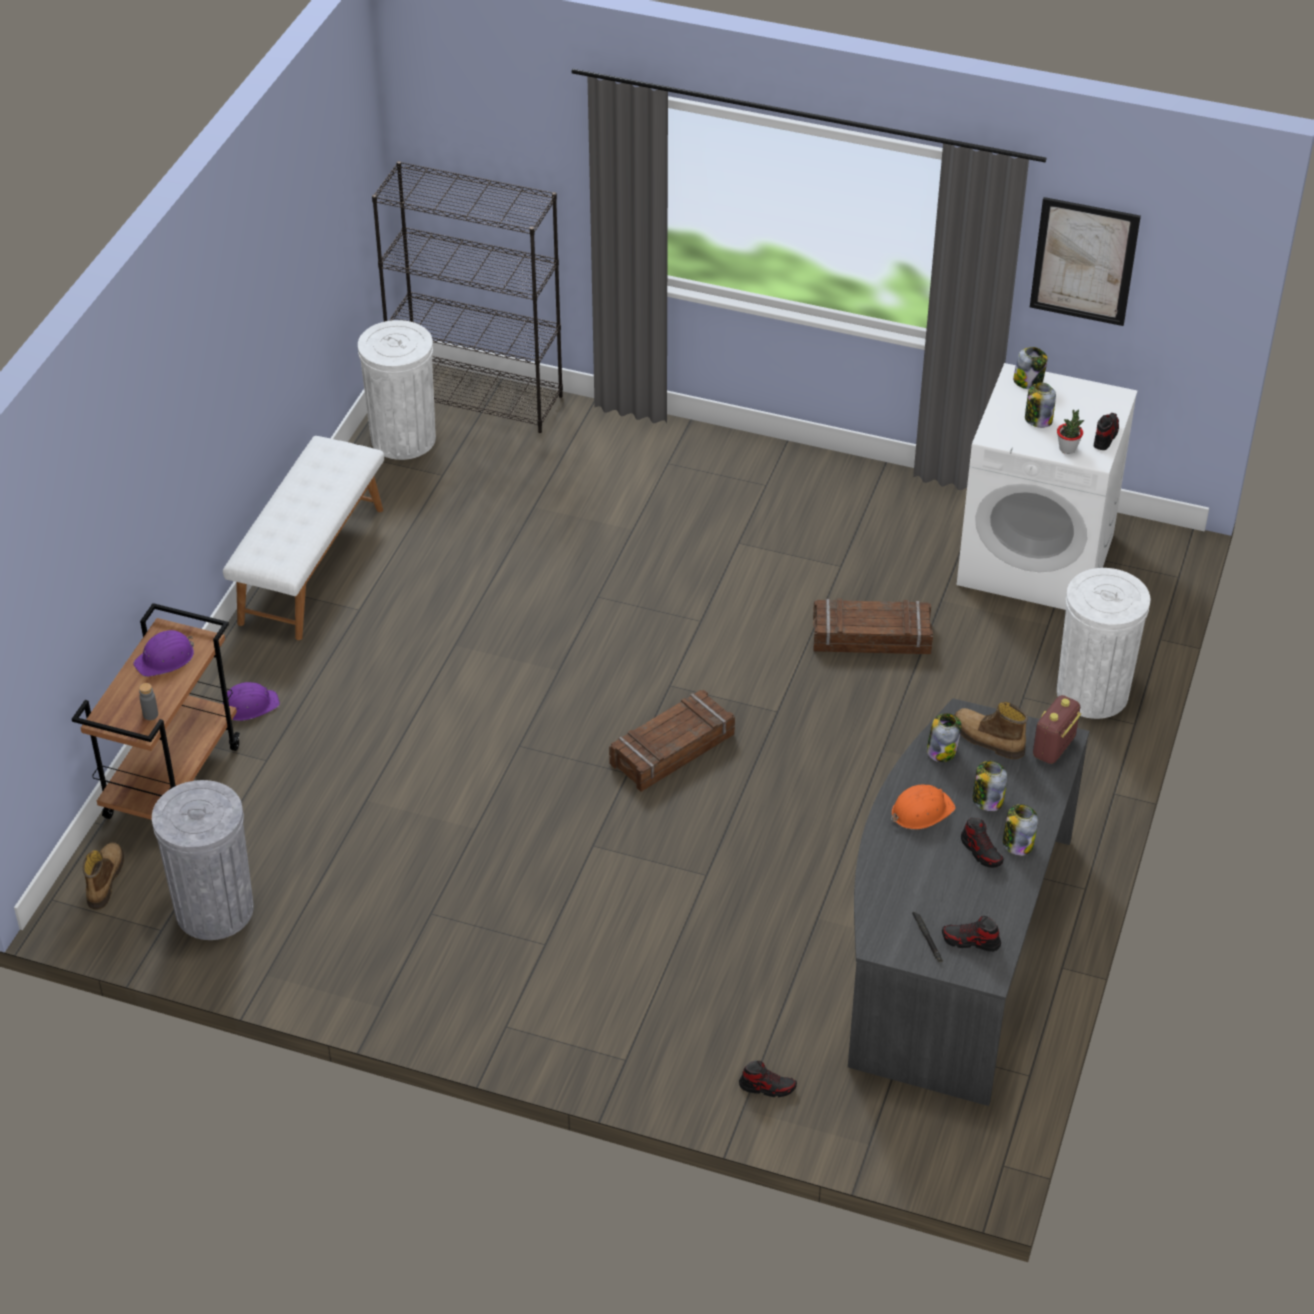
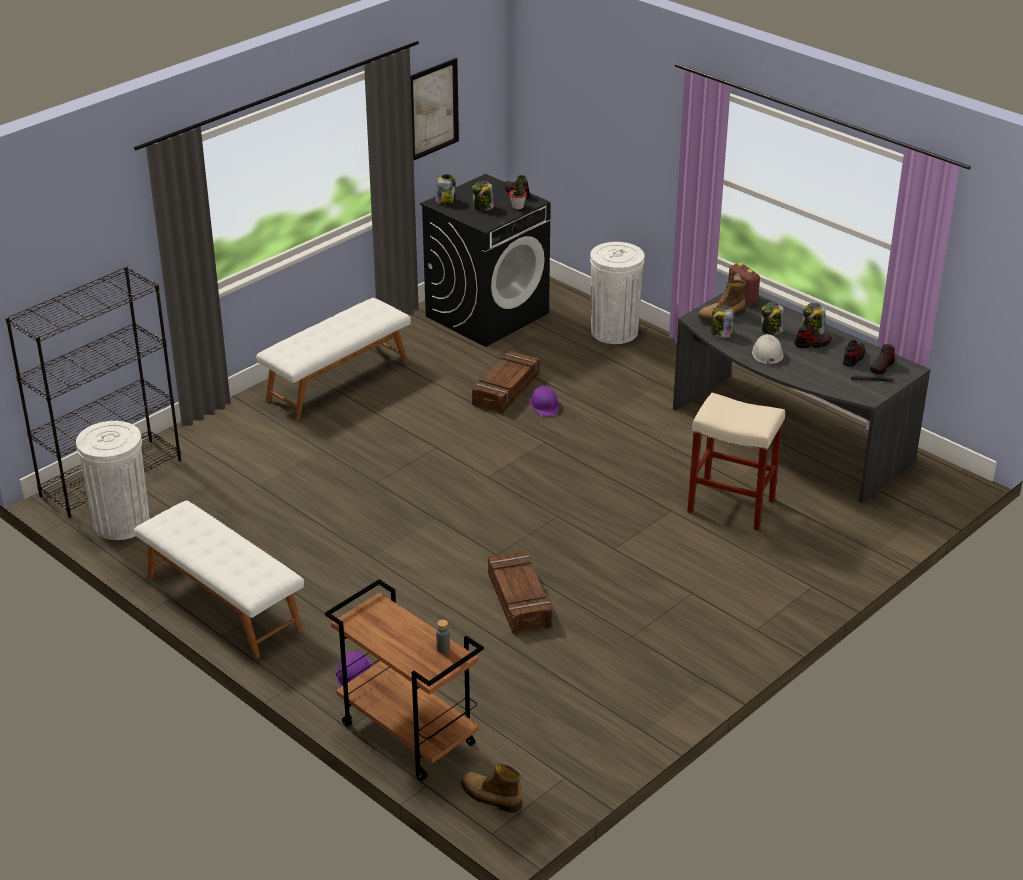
camera: 65 degrees left, 10 degrees down
purple hard hat [133,630,194,677] -> purple hard hat moved to [530,386,559,416]
grey trash can [152,780,254,940] -> none
crate [609,690,735,792] -> crate moved to [488,550,552,634]
shoe [739,1060,797,1097] -> shoe moved to [843,340,865,367]
orange hard hat [891,785,956,830] -> white hard hat [752,334,783,366]
white washing machine [957,363,1137,610] -> black washing machine [420,174,551,347]
none -> white bench [256,298,411,420]
none -> beige stool [687,393,785,530]

